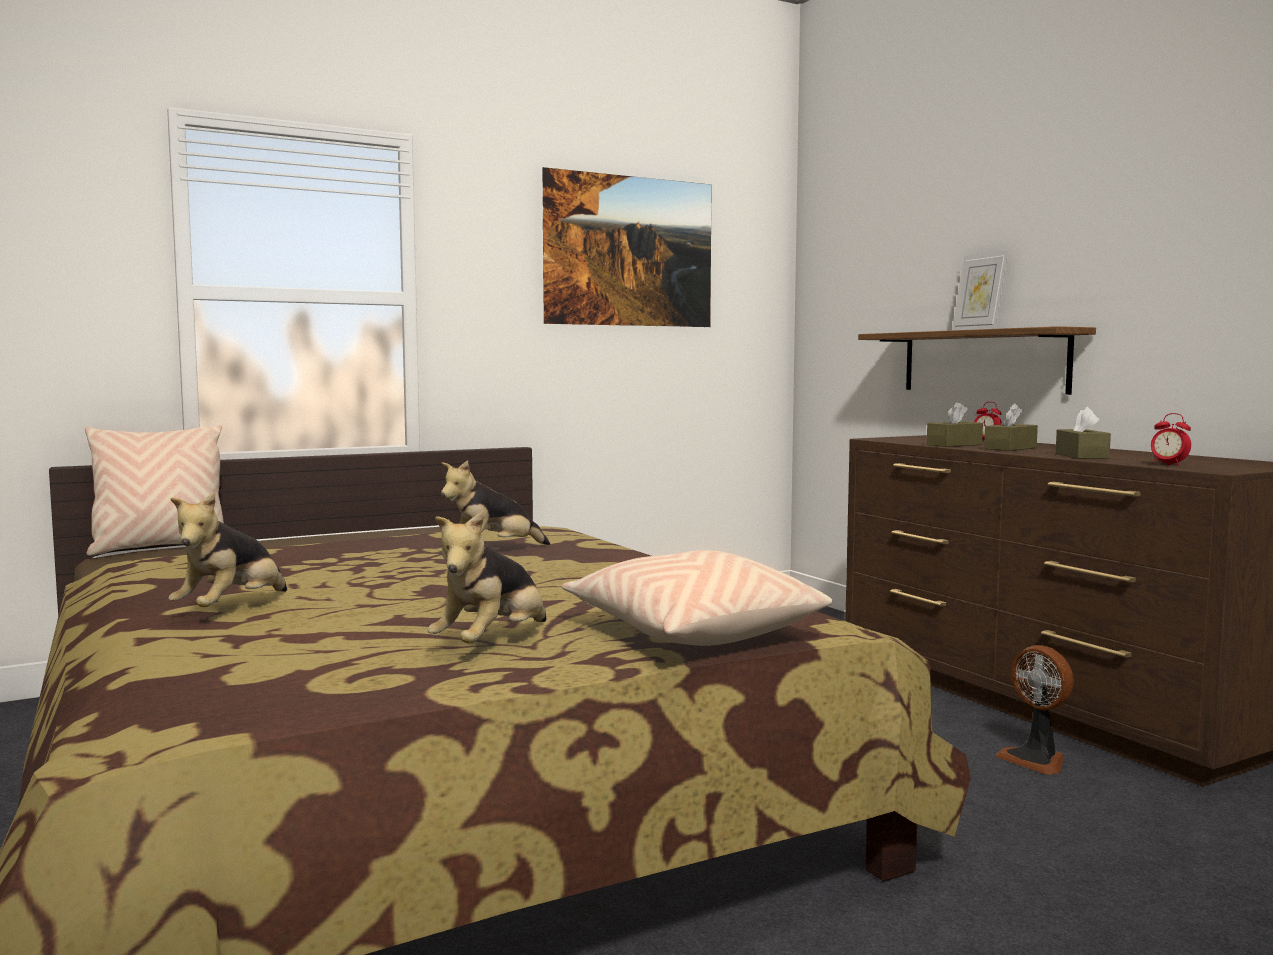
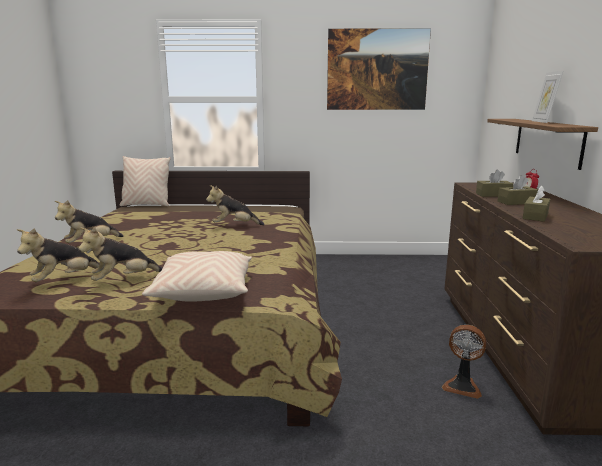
camera: 30 degrees right, 10 degrees up
fan [996,645,1074,775] -> fan turned 60 degrees counterclockwise [442,325,486,399]
alarm clock [1151,413,1191,466] -> none
none -> plush toy [17,228,99,282]

